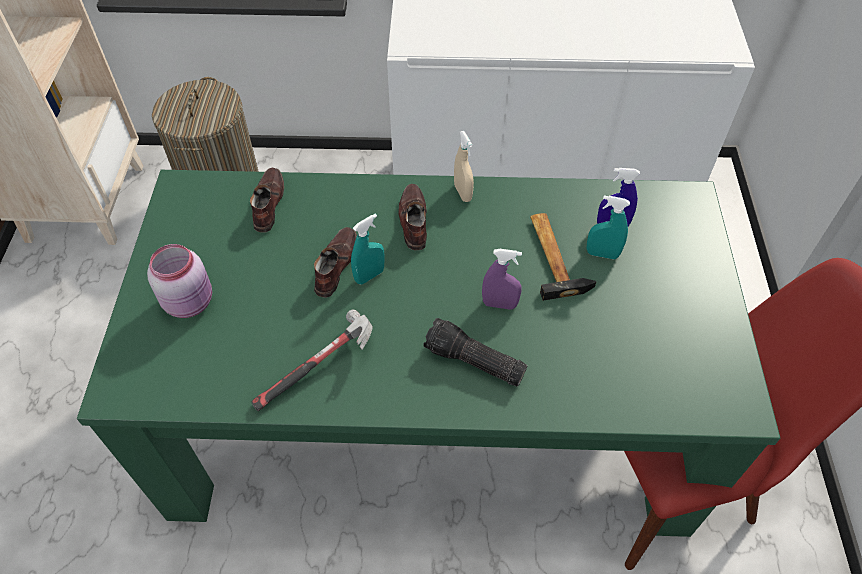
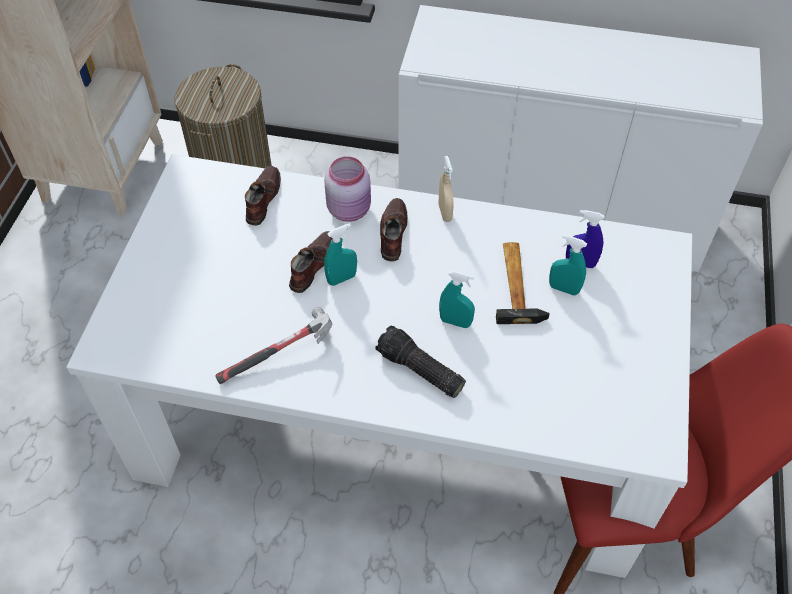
camera: 10 degrees right, 0 degrees up
green dining table [77,170,780,537] -> white dining table [66,154,692,578]
pink jar [147,244,212,318] -> pink jar moved to [324,156,371,222]
purple spray bottle [482,249,522,310] -> turquoise spray bottle [439,270,475,328]

